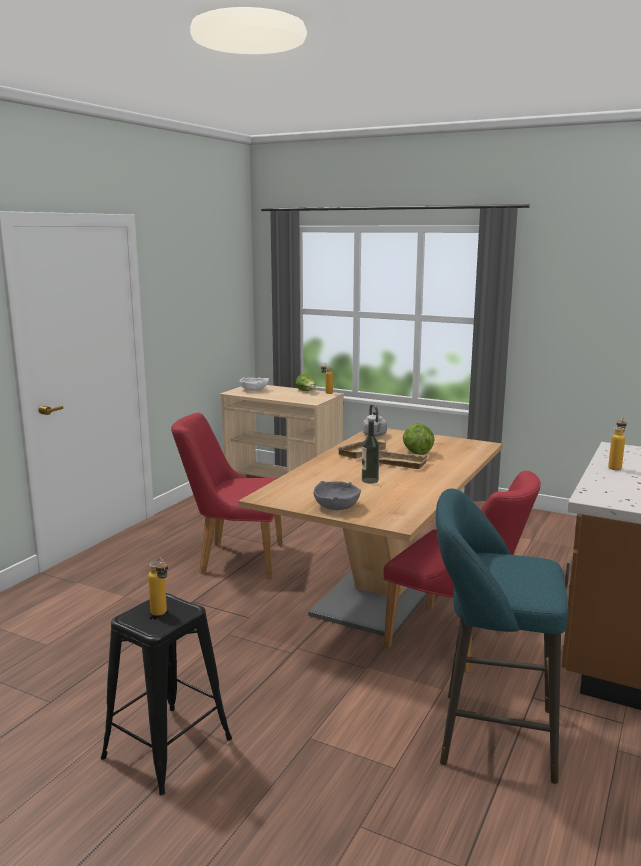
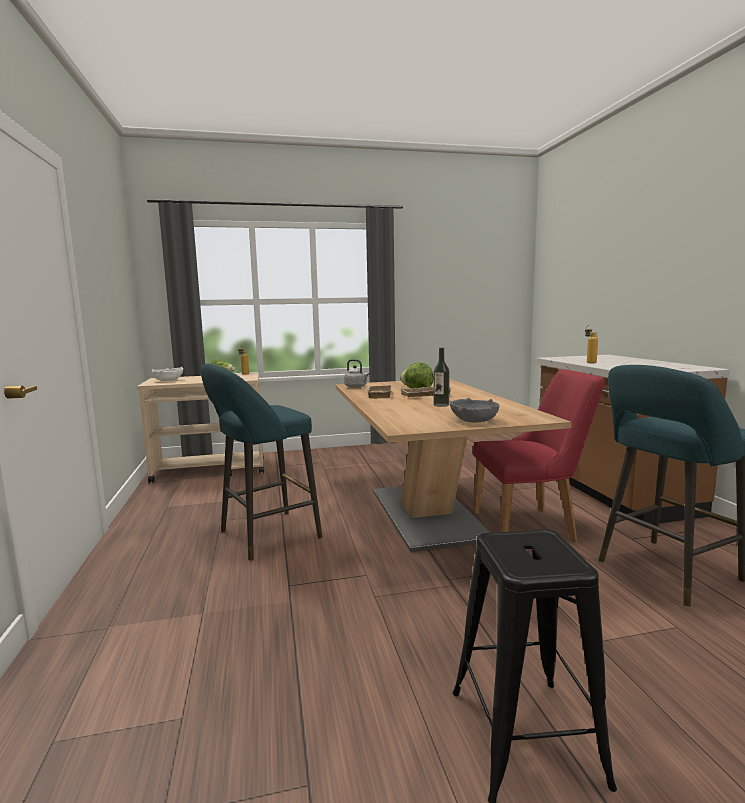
camera: 40 degrees left, 5 degrees down
bottle [148,558,168,616] -> none
red chair [171,413,283,579] -> turquoise stool [200,363,323,560]

